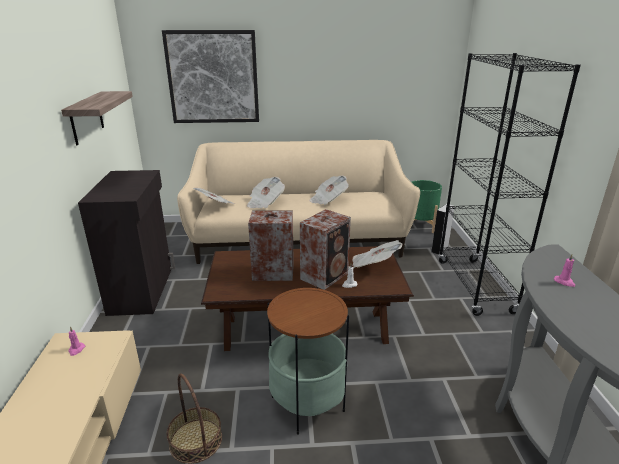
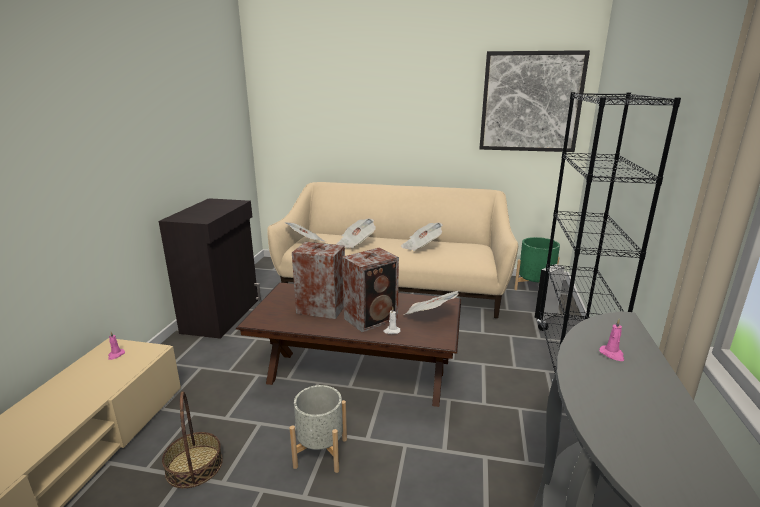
camera: 15 degrees right, 5 degrees down
shelf [61,91,133,145] -> none
picture [162,30,259,123] -> picture moved to [479,50,590,152]
side table [267,287,349,435] -> grey planter [289,385,347,473]

